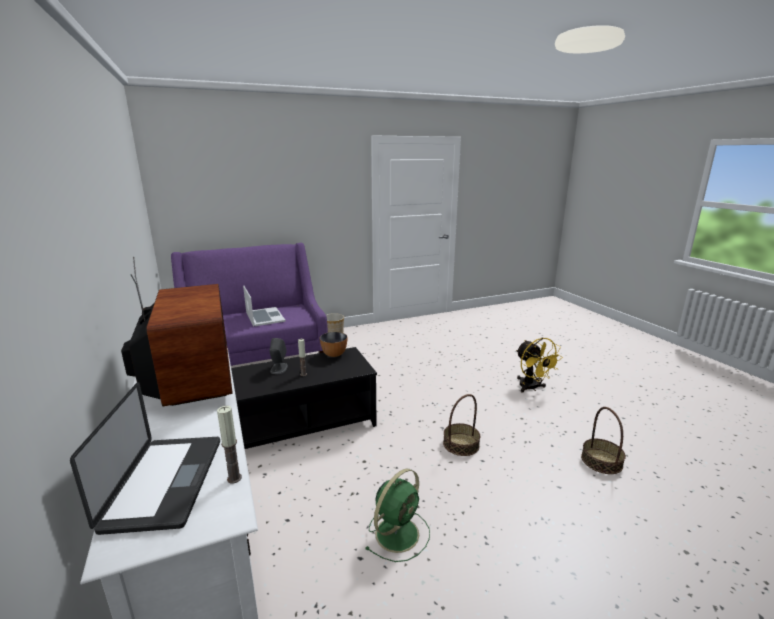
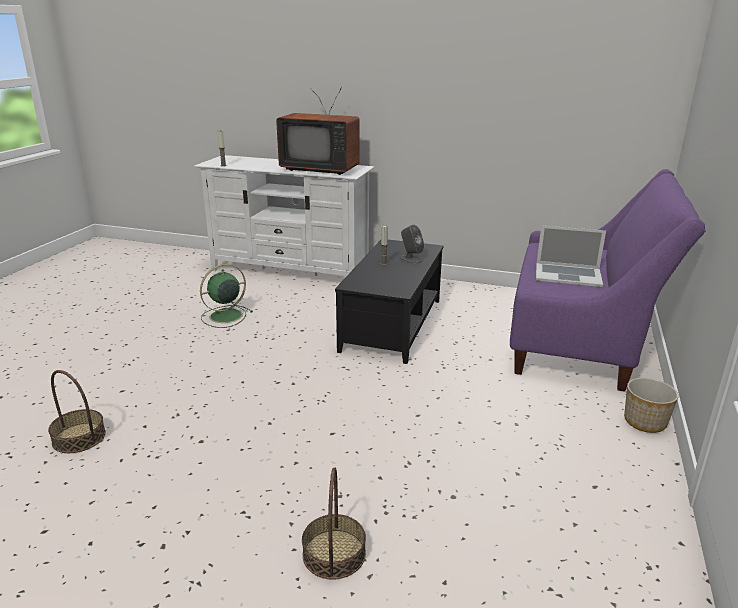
camera: 130 degrees right, 5 degrees up
laptop [70,382,220,535] -> none
bowl [320,332,347,357] -> none
green fan [366,469,430,562] -> green fan turned 60 degrees clockwise [200,264,253,328]
basket [443,394,480,456] -> basket moved to [302,467,366,580]
yellow fan [516,338,563,393] -> none

